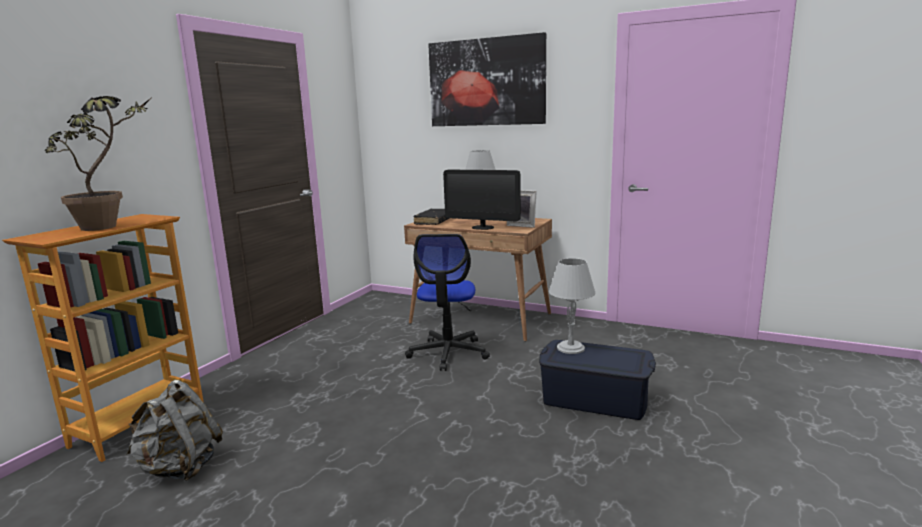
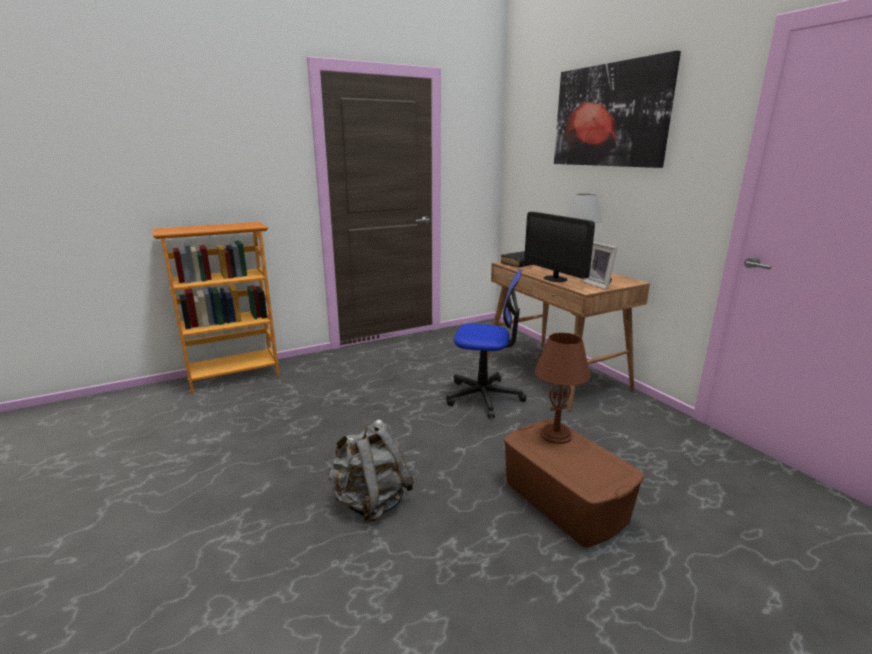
camera: 35 degrees right, 5 degrees up
potted plant [45,96,151,231] -> none
grey backpack [126,380,223,481] -> grey backpack moved to [328,419,414,523]
office chair [405,234,490,371] -> office chair turned 120 degrees counterclockwise [446,269,527,418]
blue storage box [539,340,656,420] -> brown storage box [504,419,645,547]
grey table lamp [549,258,595,354] -> brown table lamp [535,332,590,444]

